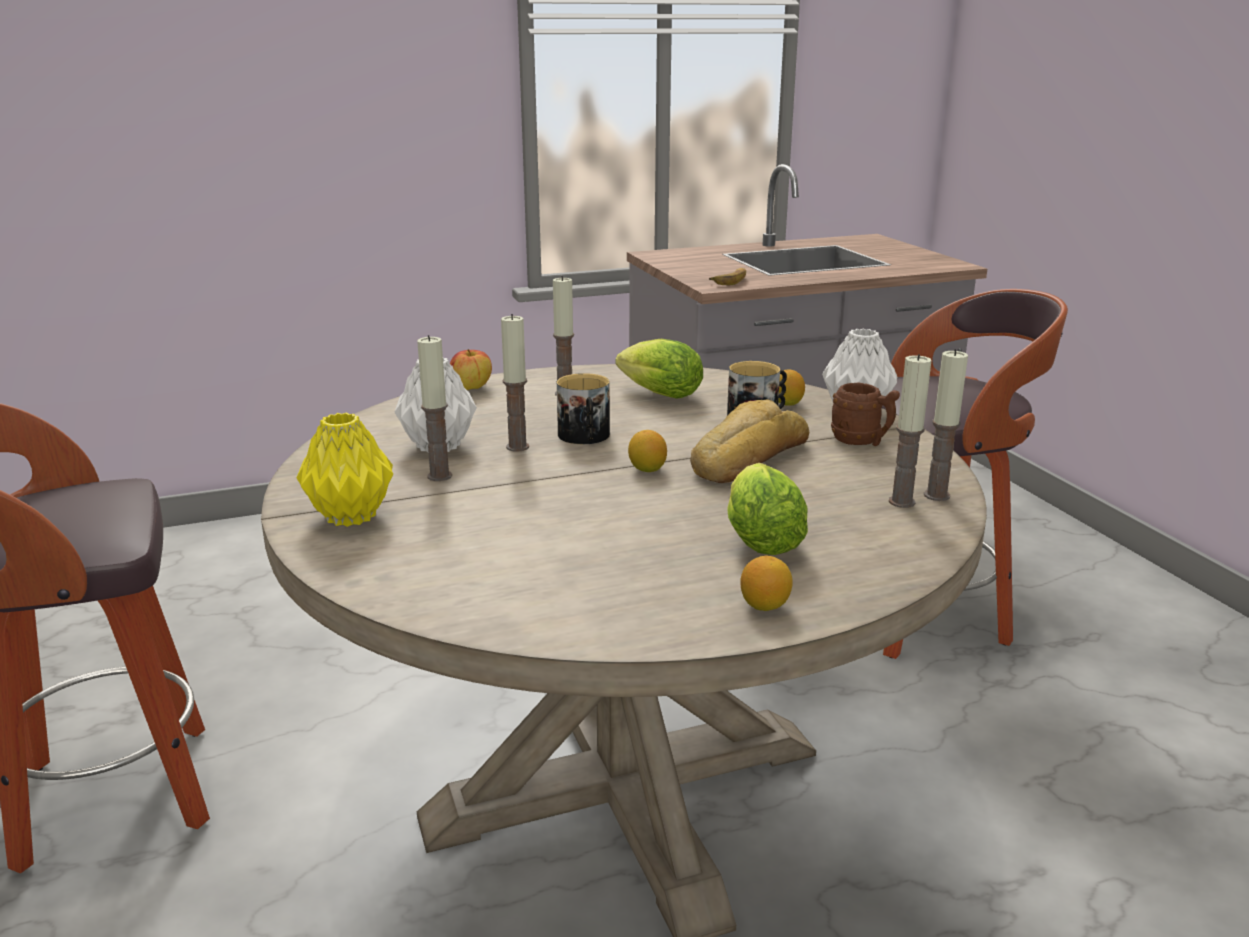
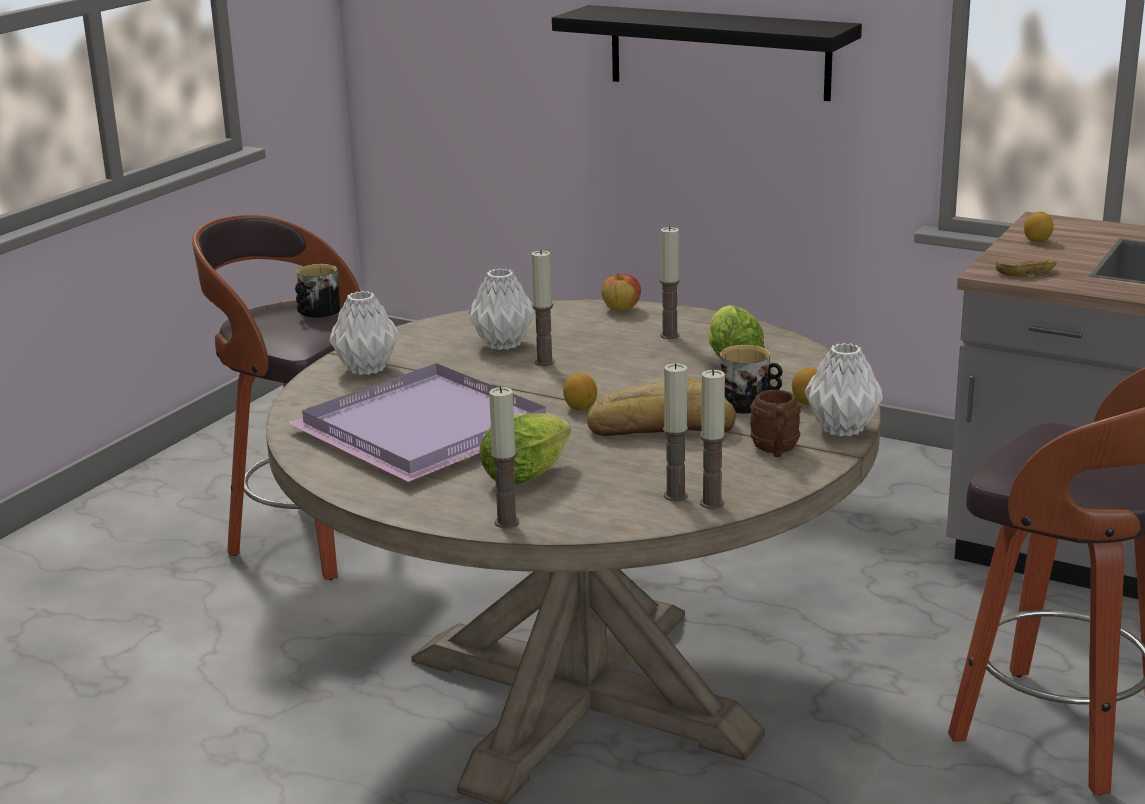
camera: 50 degrees right, 0 degrees up
yellow vase [297,412,393,527] -> white vase [329,291,399,375]
candle [417,335,452,481] -> candle moved to [489,387,519,529]
mug [557,373,610,444] -> mug moved to [295,264,341,318]
lemon [740,556,793,611] -> lemon moved to [1024,211,1054,242]
none -> purple tray [288,363,562,482]
none -> black shelf [552,5,862,101]

